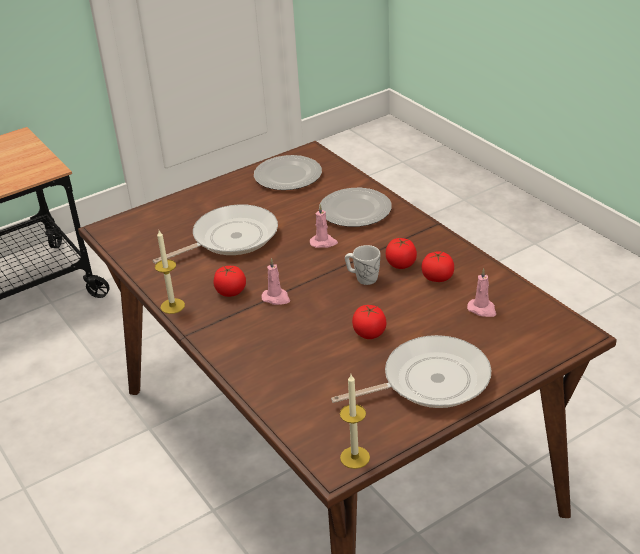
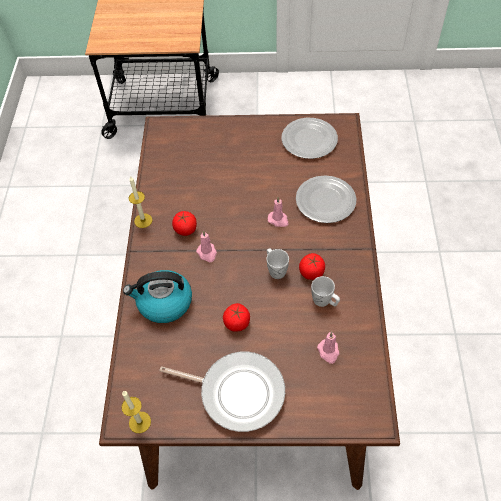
camera: 35 degrees right, 20 degrees up
frying pan [152,204,278,264] -> none
tomato [422,251,454,282] -> white mug [311,276,340,307]
none -> kettle [123,270,192,323]

